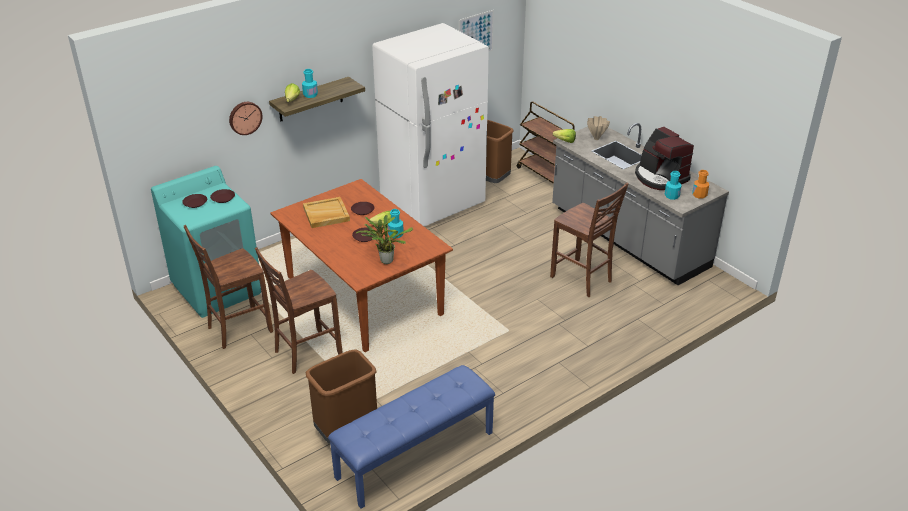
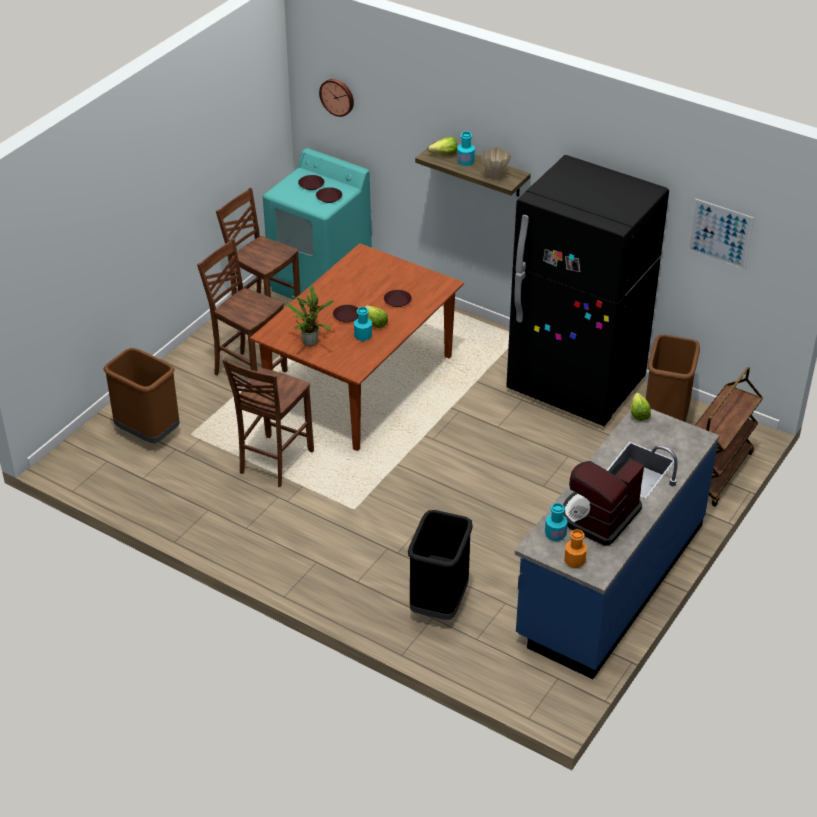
camera: 70 degrees right, 5 degrees up
wall clock [229,102,262,135] -> wall clock moved to [319,79,354,117]
beige tray [303,197,350,228] -> none
blue bench [328,365,495,509] -> none
white fridge [372,23,489,226] -> black fridge [506,155,669,426]
brown chair [550,183,629,297] -> brown chair moved to [222,358,314,487]
grey counter [552,123,729,285] -> blue counter [515,409,719,679]
beige vase [587,116,610,140] -> beige vase moved to [480,147,511,179]
none -> black trash can [408,510,473,620]

